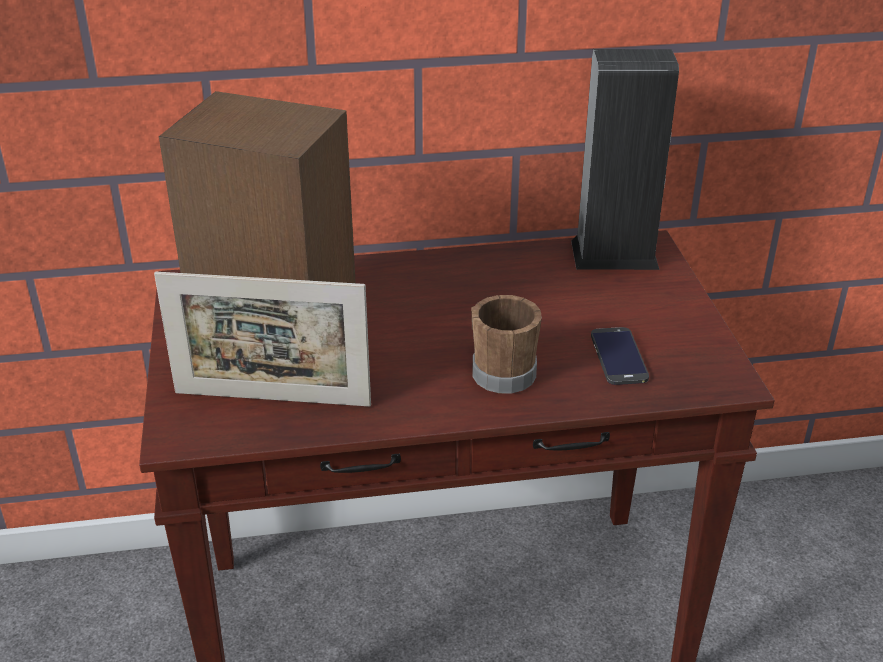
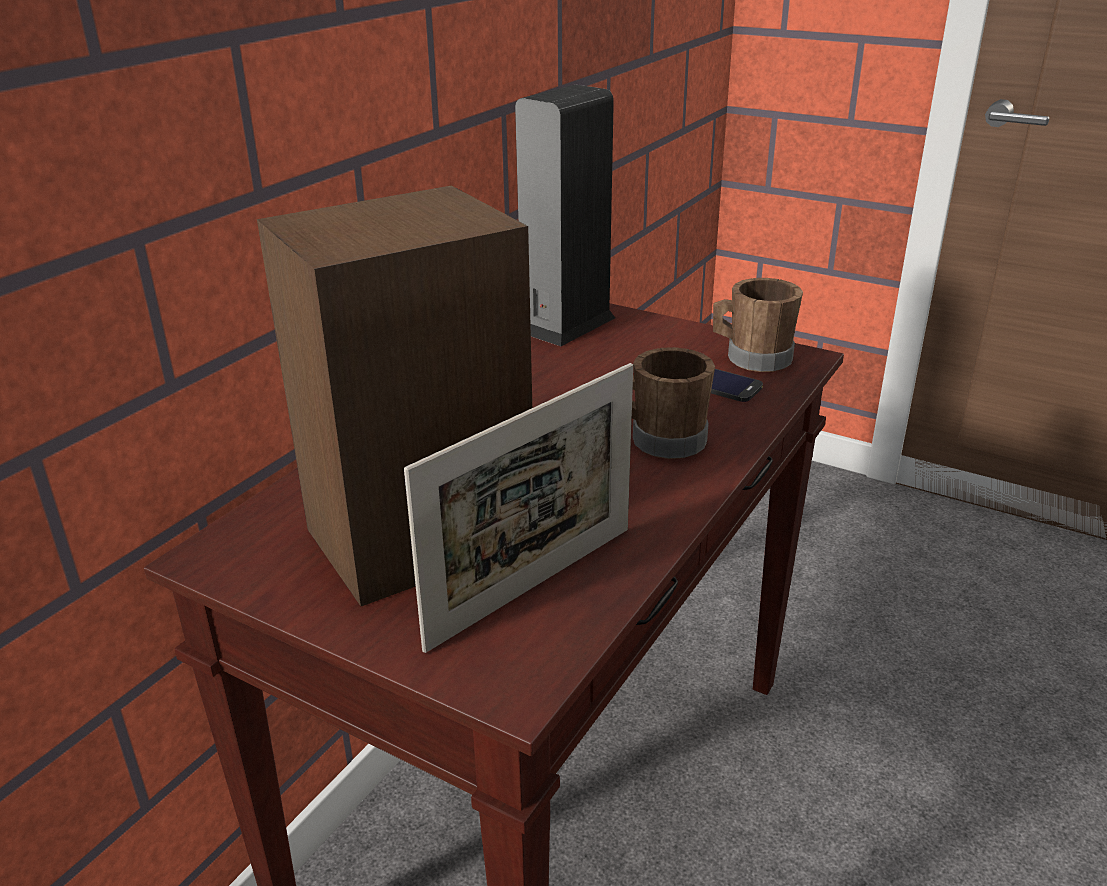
camera: 50 degrees left, 5 degrees down
none -> brown mug [713,278,803,372]

